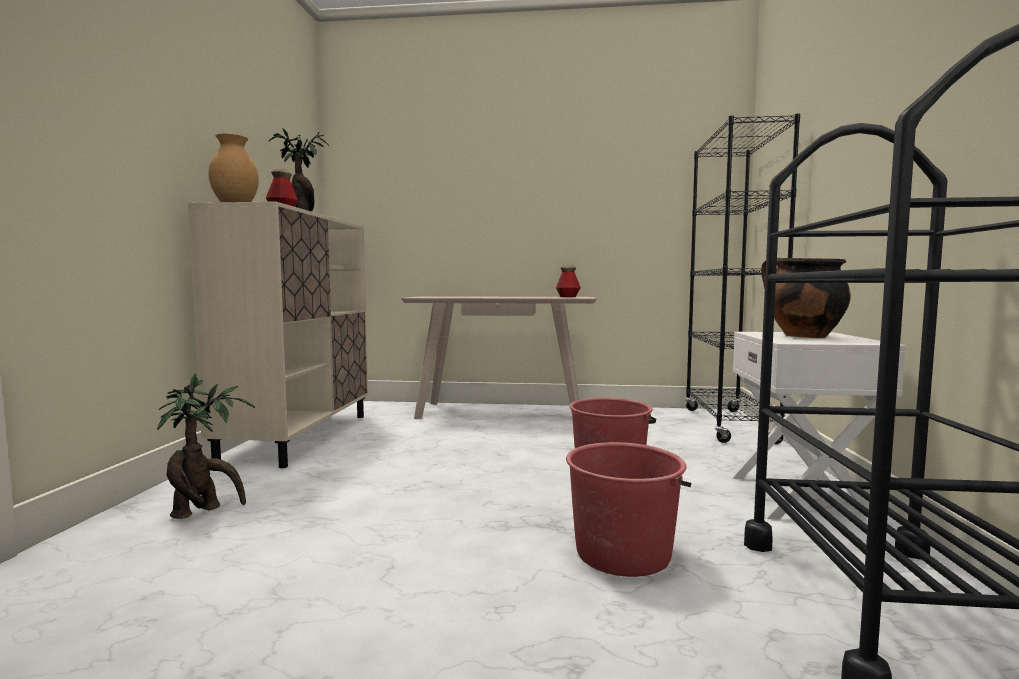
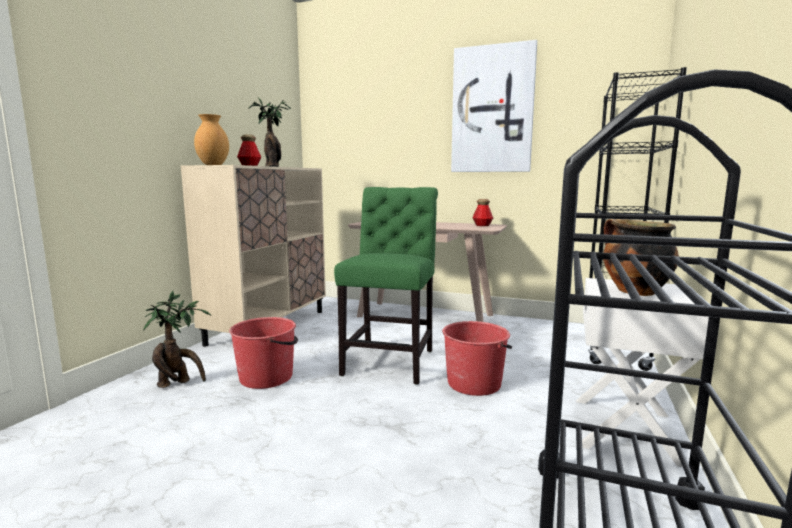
camera: 15 degrees right, 5 degrees up
red bucket [566,442,691,577] -> red bucket moved to [229,317,298,389]
none -> green chair [334,187,438,385]
none -> picture [451,40,537,172]

